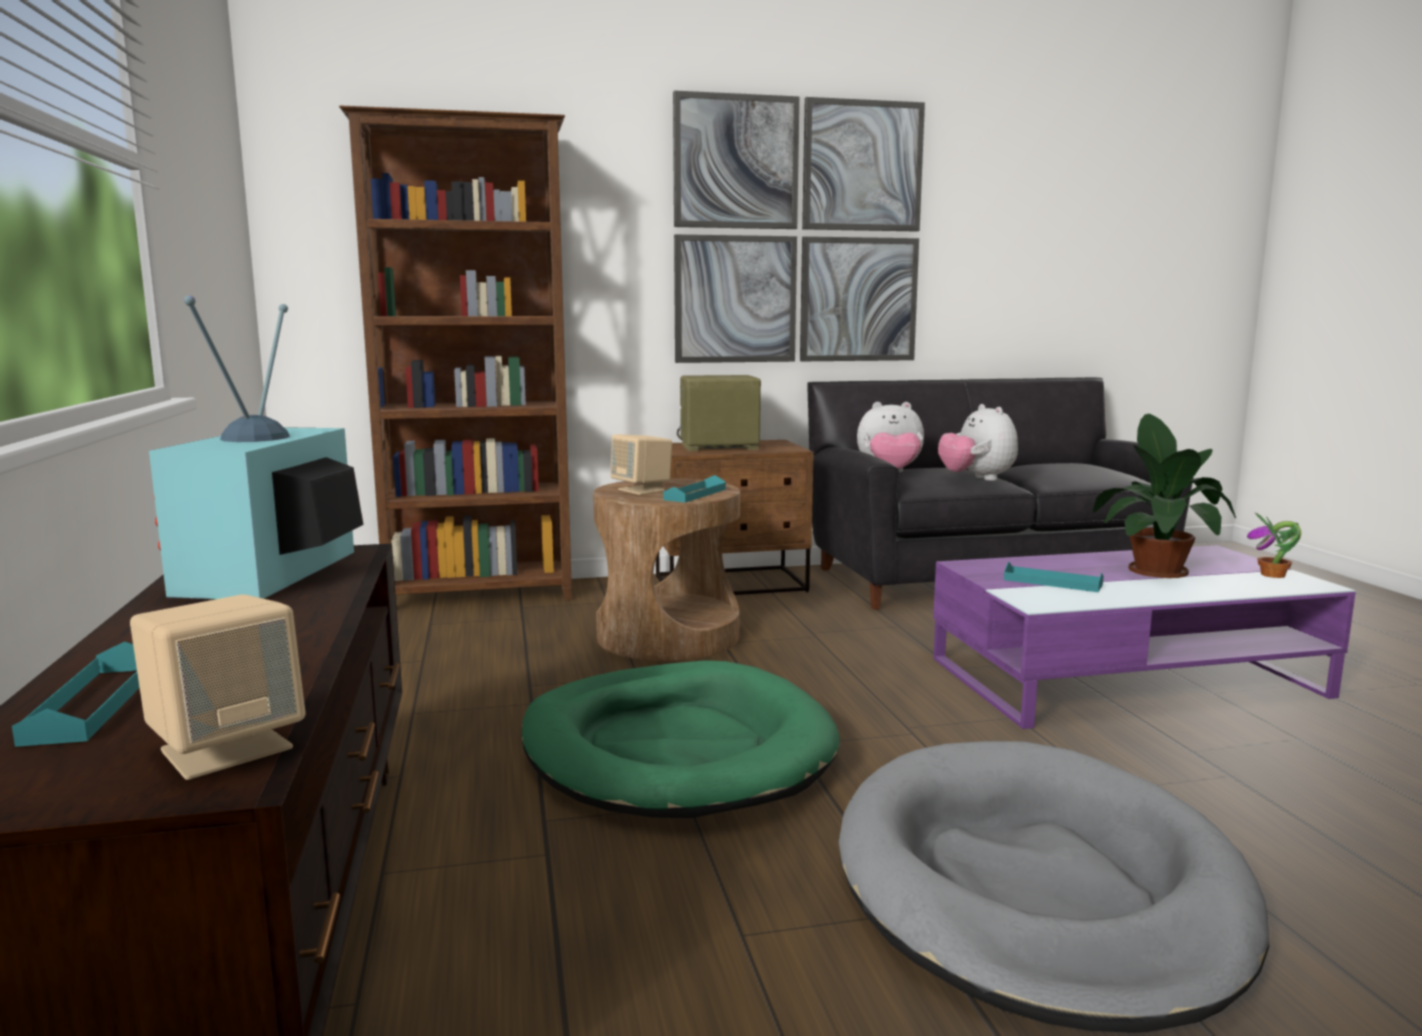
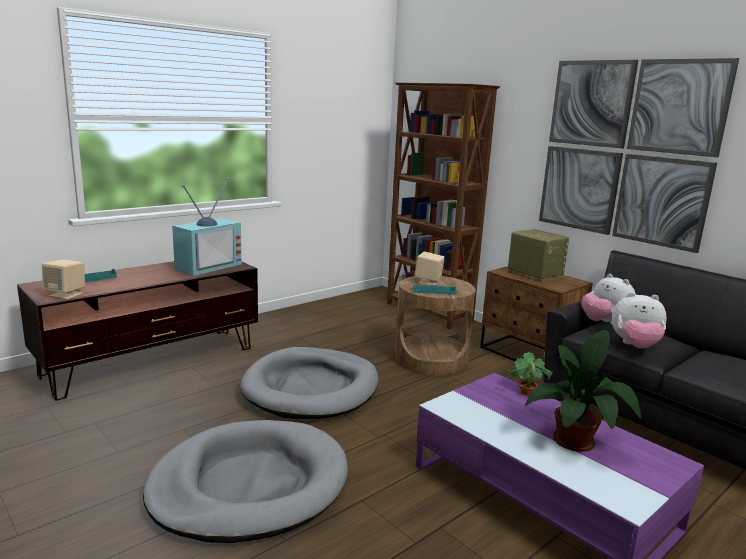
camera: 60 degrees right, 5 degrees up
television [149,295,364,599] -> television turned 150 degrees clockwise [172,177,242,276]
green dog bed [521,660,840,818] -> grey dog bed [240,347,378,419]
plush toy [938,404,1018,481] -> plush toy turned 120 degrees counterclockwise [612,292,667,348]
turquoise tray [1004,562,1103,592] -> none
potted plant [1247,513,1301,578] -> potted plant moved to [508,352,553,396]

